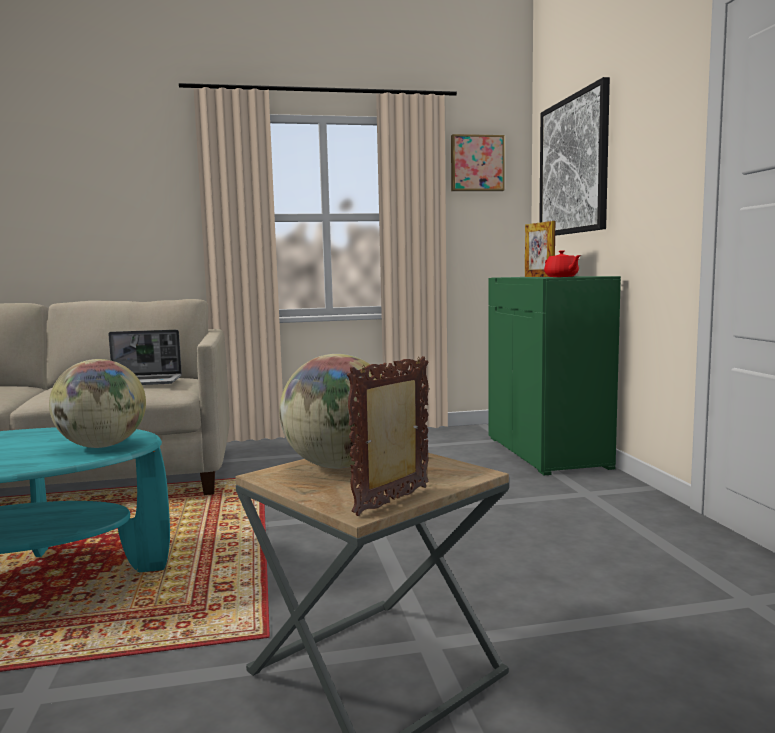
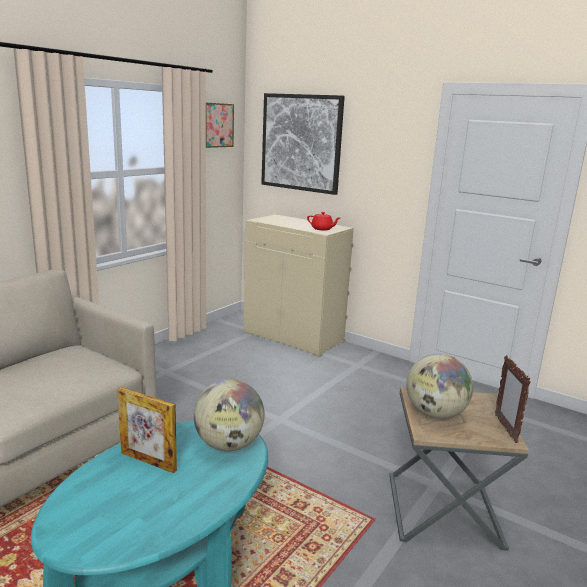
camera: 45 degrees left, 10 degrees up
laptop [108,330,182,385] -> none
green cabinet [488,276,621,475] -> beige cabinet [244,214,354,357]
picture frame [525,221,555,277] -> picture frame moved to [117,387,177,473]

